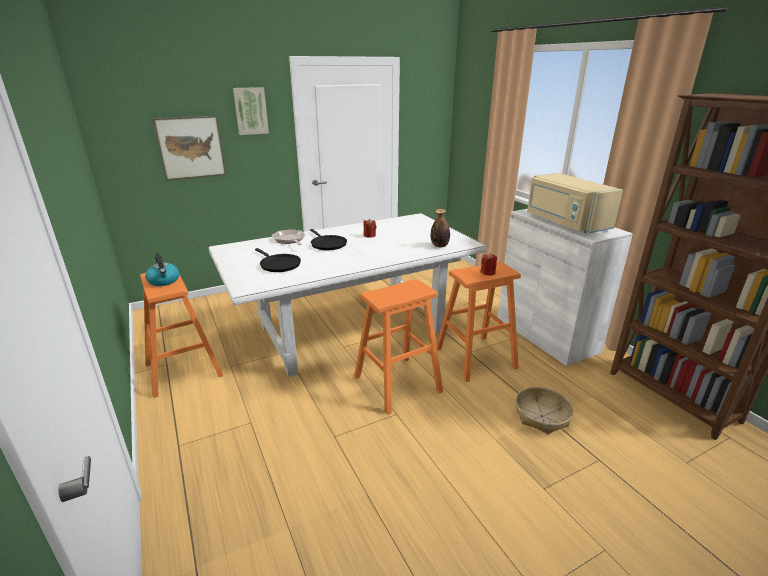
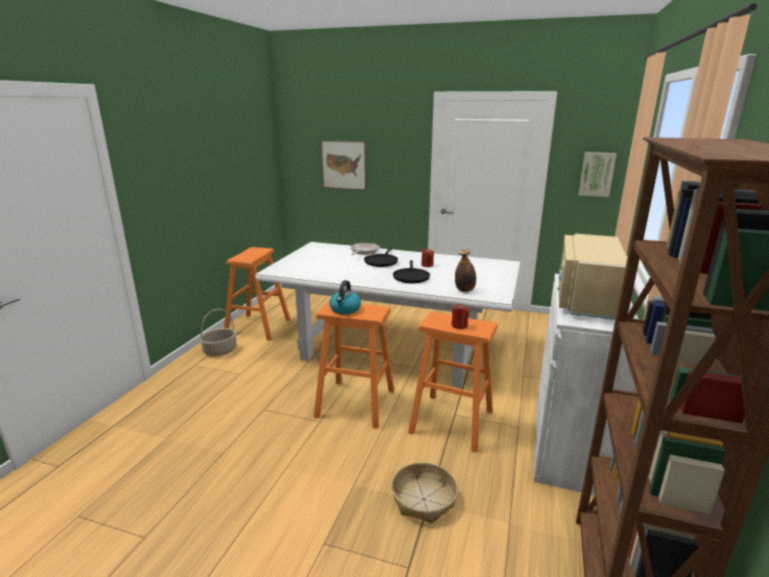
camera: 45 degrees right, 5 degrees down
kettle [145,253,179,286] -> kettle moved to [329,280,361,314]
picture [233,87,269,135] -> picture moved to [579,152,617,197]
black frying pan [255,248,301,272] -> black frying pan moved to [393,260,430,283]
none -> basket [200,308,237,356]

